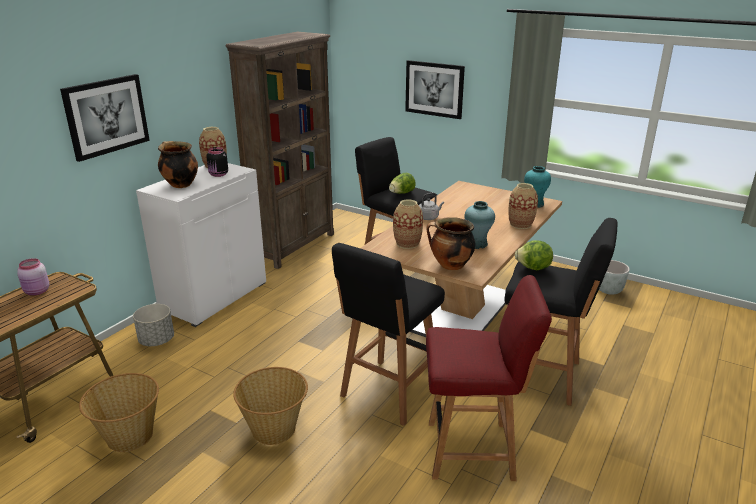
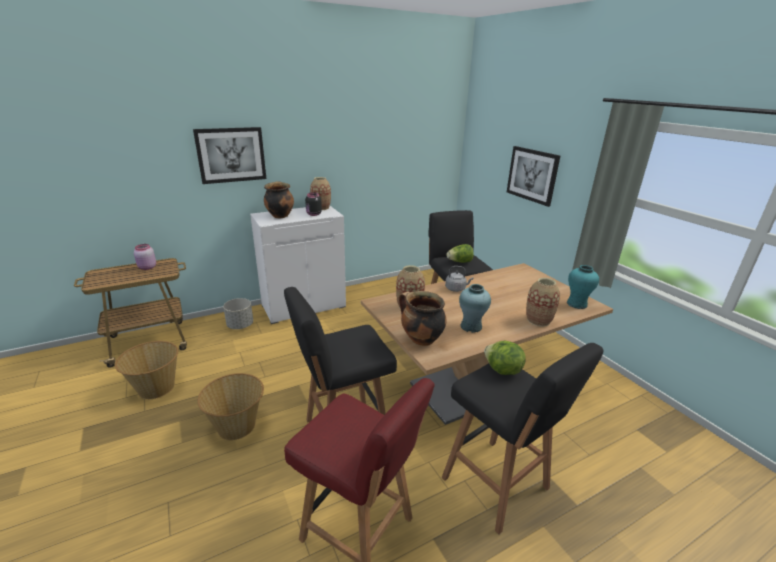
camera: 30 degrees right, 0 degrees up
brown bookcase [226,32,334,269] -> none
grey planter [599,260,630,295] -> none

